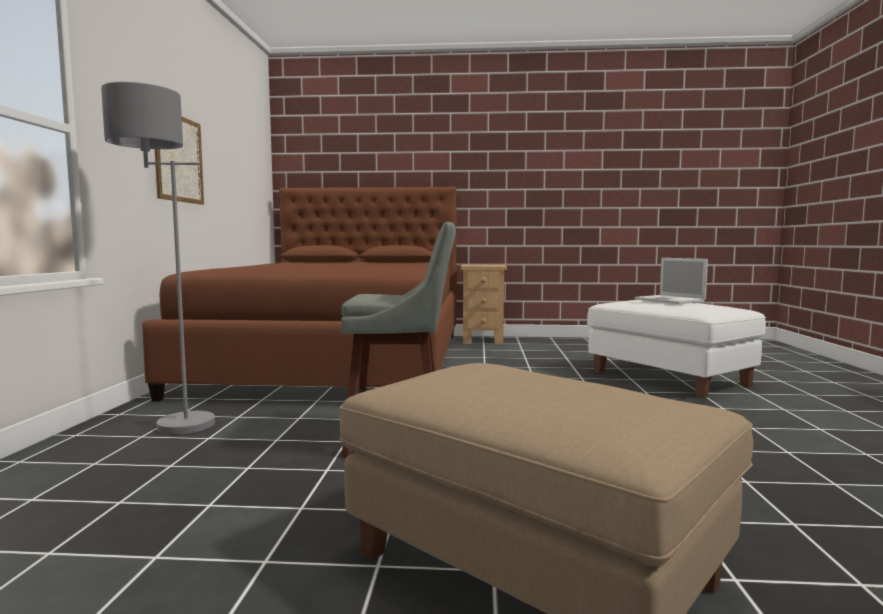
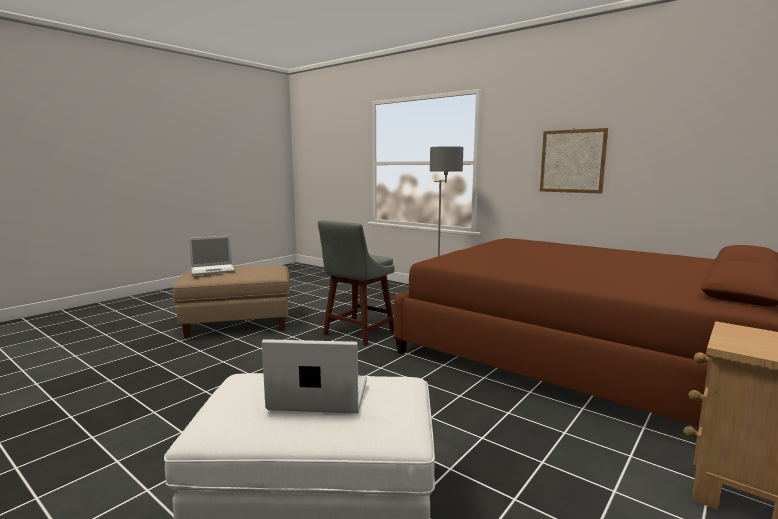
camera: 125 degrees right, 5 degrees up
none -> laptop [189,236,235,275]

